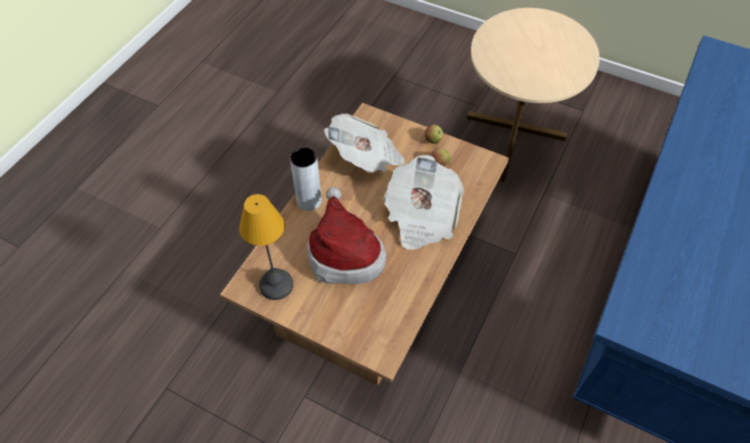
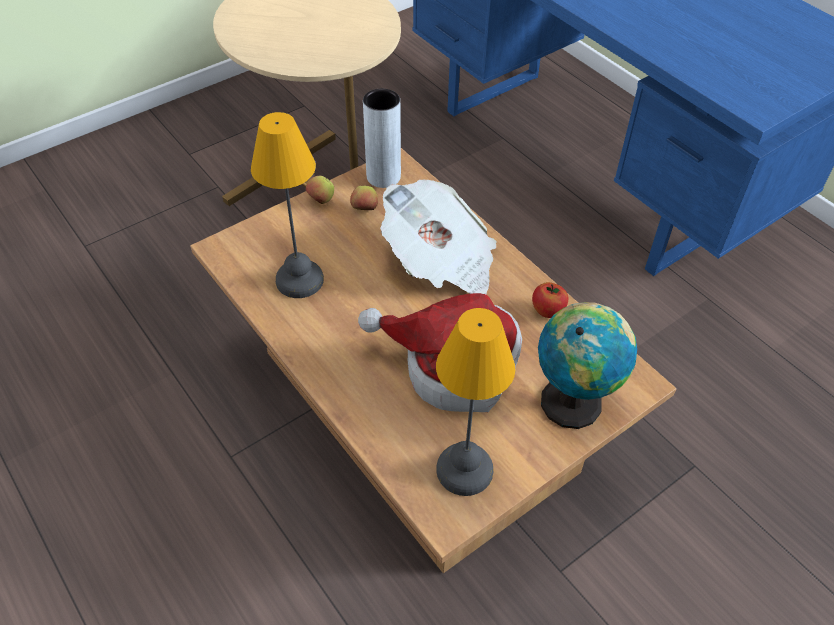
camera: 65 degrees left, 5 degrees down
grey vase [290,147,322,211] -> grey vase moved to [363,89,401,188]
newspaper [324,114,405,173] -> table lamp [251,112,324,298]
none -> apple [532,282,568,318]
none -> globe [538,302,637,429]

